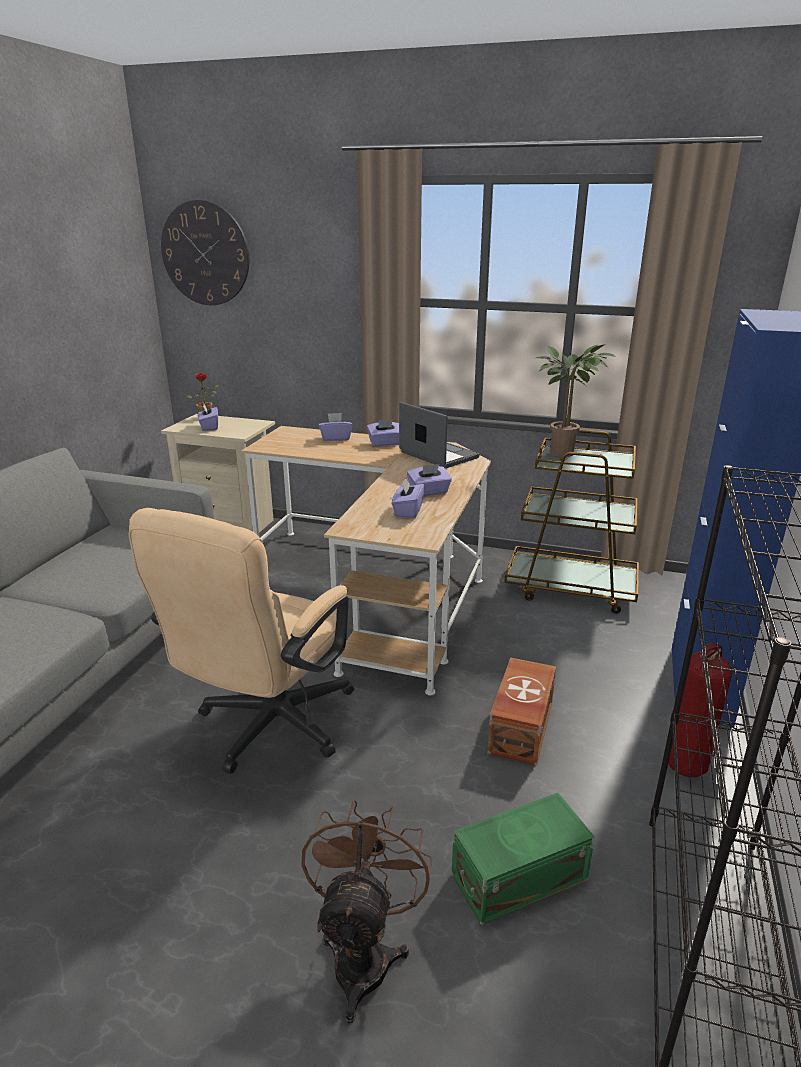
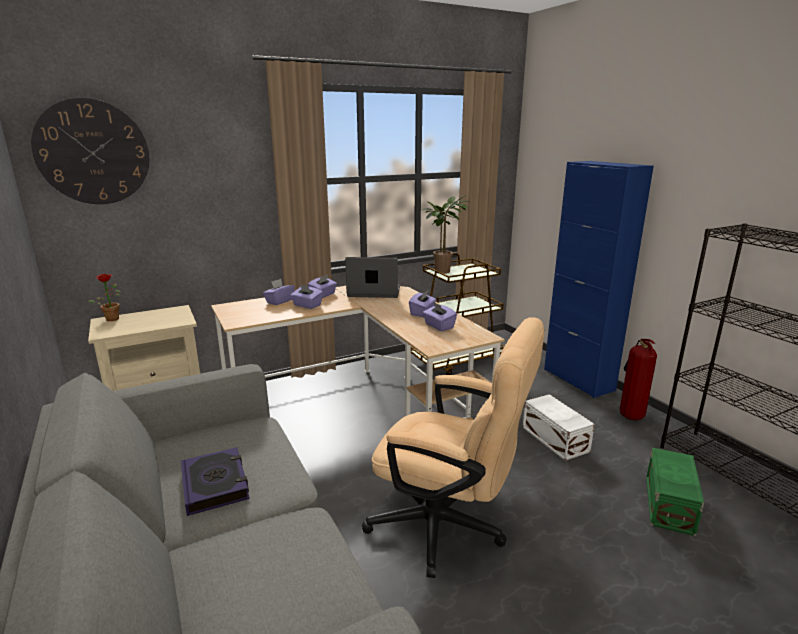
camera: 45 degrees left, 5 degrees down
beige office chair [129,508,354,774] -> beige office chair turned 45 degrees counterclockwise [362,317,544,578]
purple tissue box [198,404,218,431] -> purple tissue box moved to [290,284,323,309]
brown fan [301,800,432,1023] -> none
brown storage box [487,657,556,765] -> white storage box [523,394,595,461]
none -> book [181,447,250,516]

